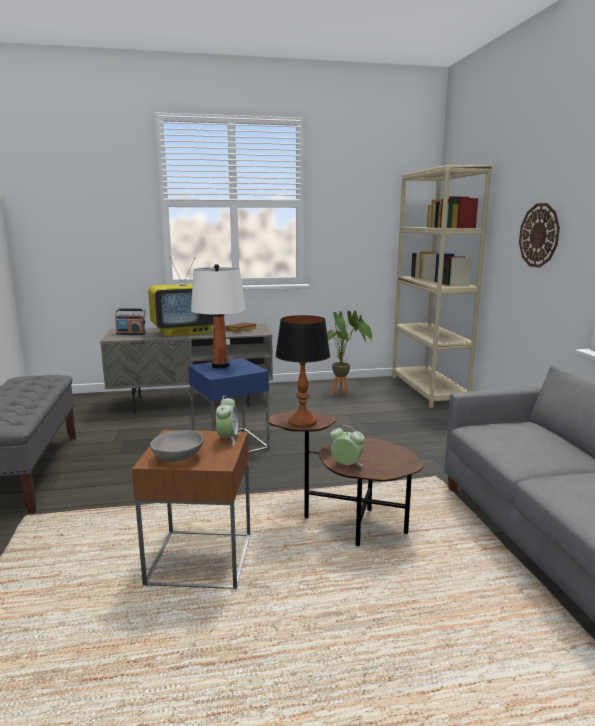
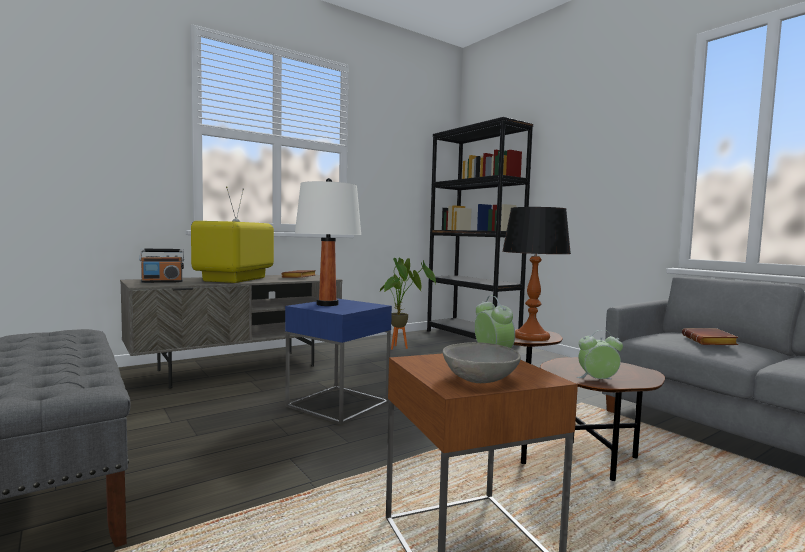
camera: 25 degrees left, 10 degrees down
television [148,257,213,337] -> television turned 150 degrees clockwise [191,186,274,283]
beige bookcase [392,165,492,408] -> black bookcase [427,117,533,339]
wall clock [519,203,560,268] -> none
none -> brown book [682,328,738,345]

